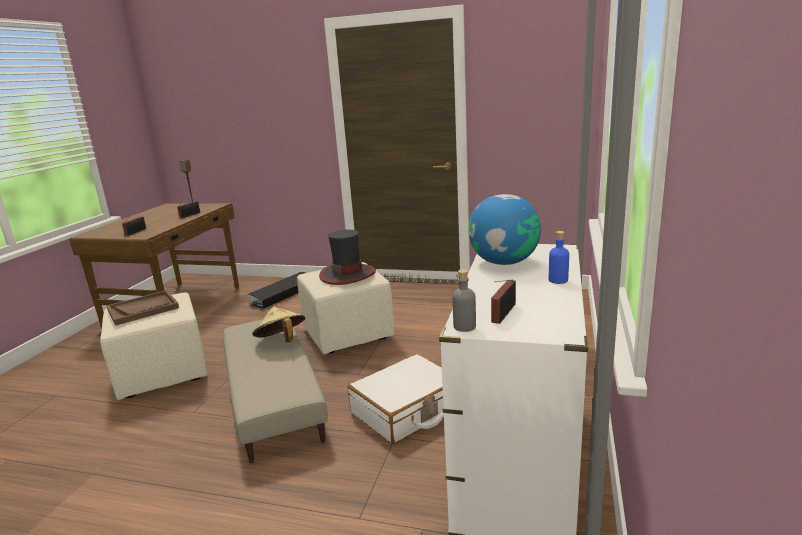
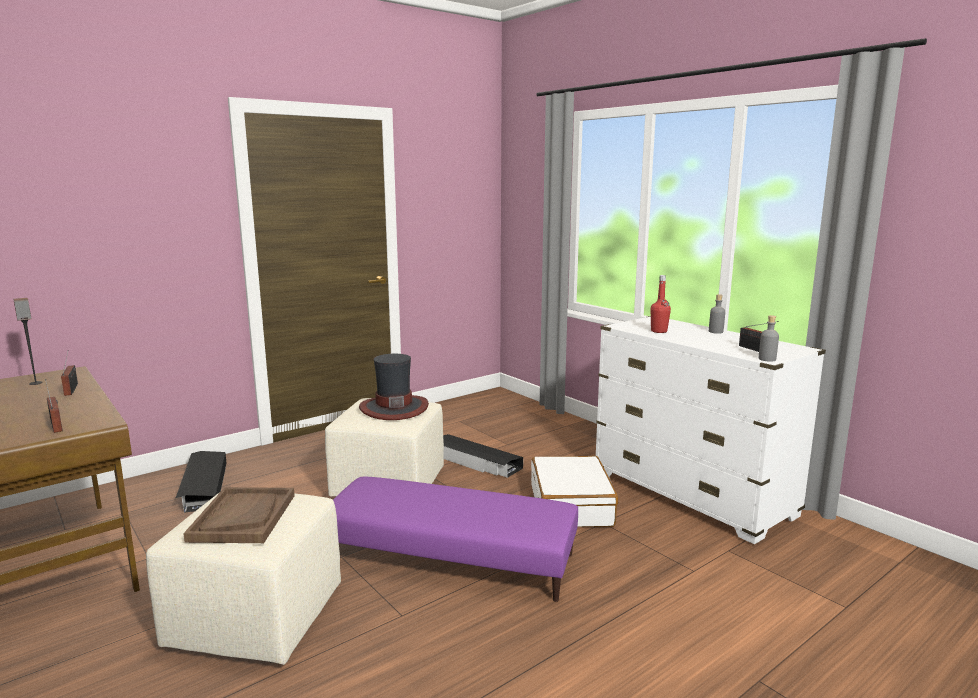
camera: 55 degrees left, 5 degrees down
beige ottoman [223,320,328,463] -> purple ottoman [333,477,578,602]
beige hat [252,307,305,342] -> none
globe [468,194,541,265] -> red bottle [651,275,671,333]
blue bottle [549,231,569,284] -> grey bottle [709,294,725,334]
none -> black storage box [443,434,523,478]

